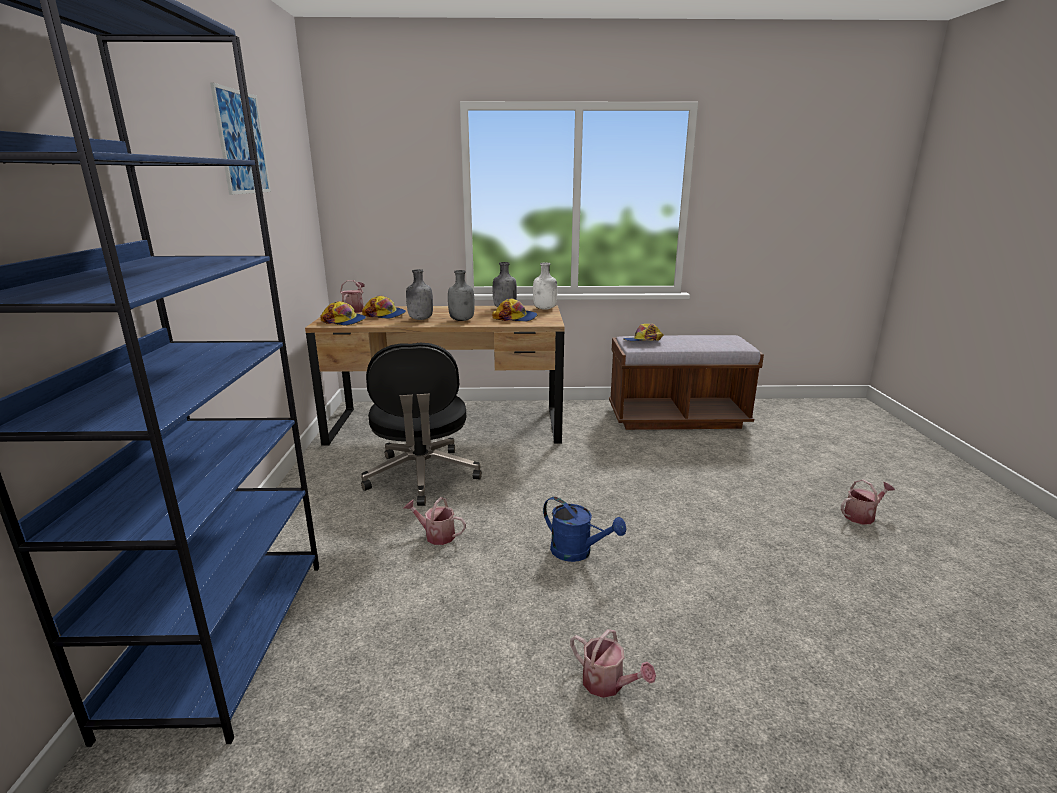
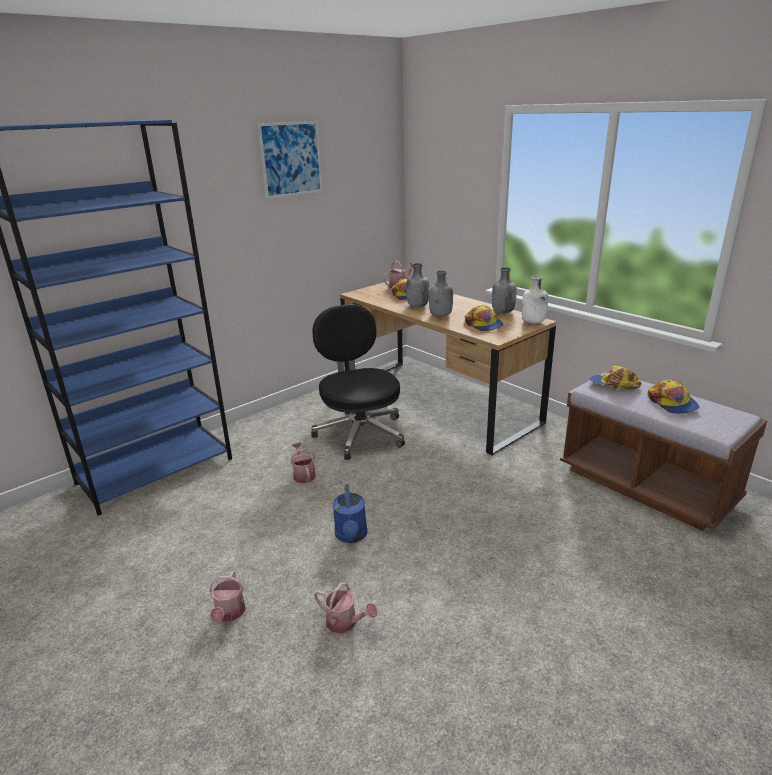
camera: 50 degrees right, 5 degrees up
cap [320,301,366,326] -> cap moved to [647,379,699,414]
black office chair [361,343,482,506] -> black office chair turned 120 degrees clockwise [311,304,405,460]
watering can [841,479,895,524] -> watering can moved to [314,583,378,633]

